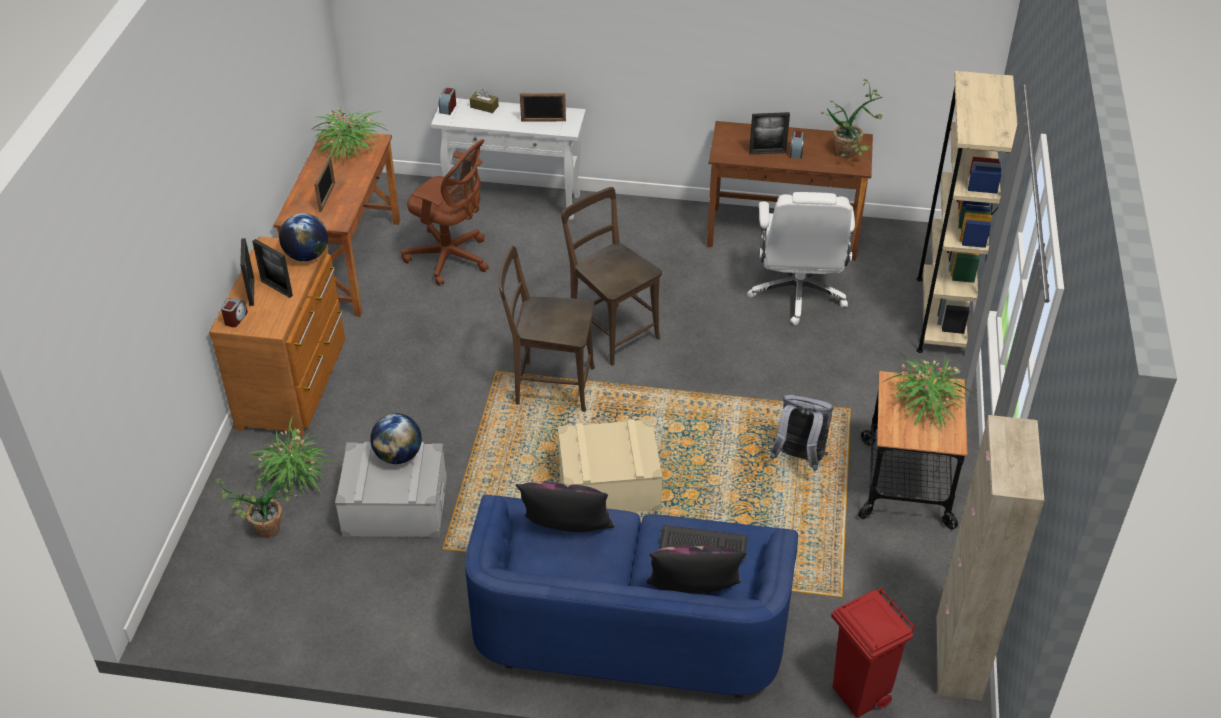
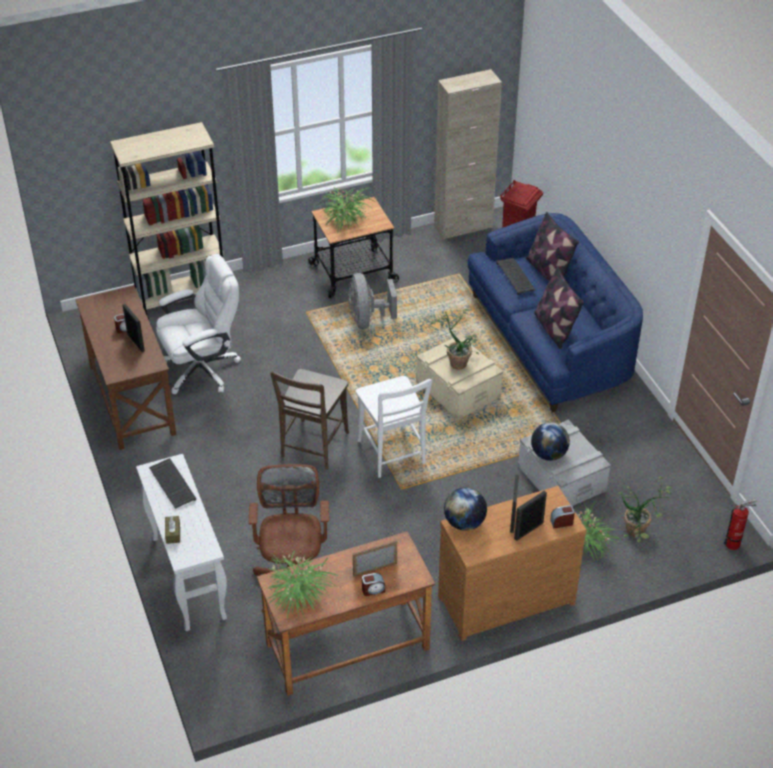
camera: 120 degrees left, 0 degrees up
alarm clock [439,88,456,115] -> alarm clock moved to [362,573,385,596]
brown chair [499,246,595,412] -> white chair [356,376,432,478]
picture frame [520,93,566,122] -> keyboard [149,458,196,509]
grey backpack [770,395,833,471] -> grey fan [349,273,397,329]
potted plant [820,79,882,158] -> potted plant moved to [430,309,479,370]
none -> fire extinguisher [724,499,756,550]

